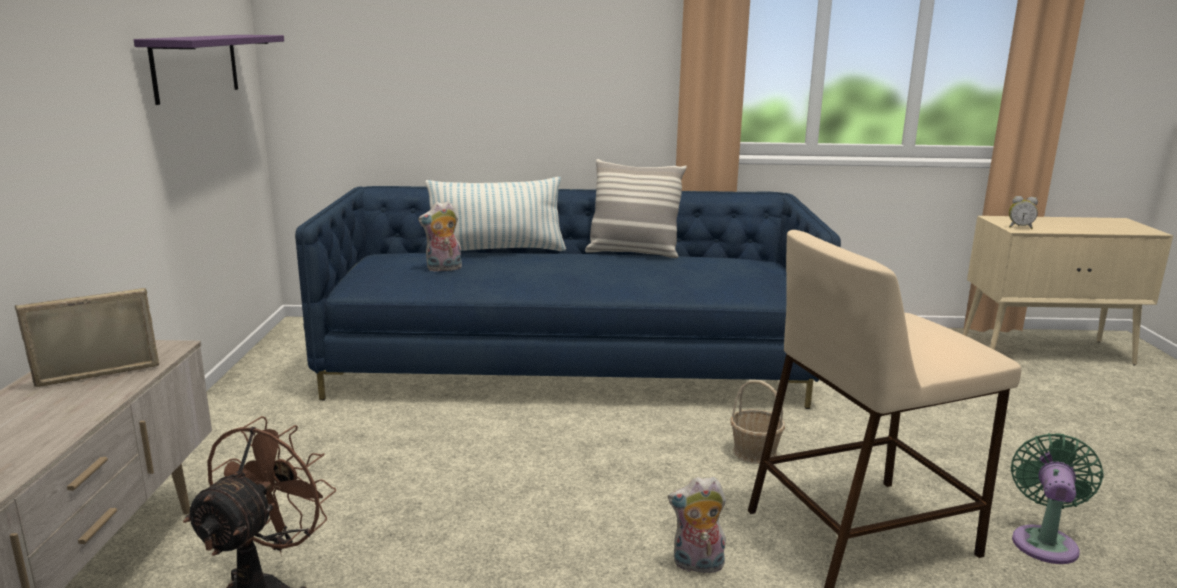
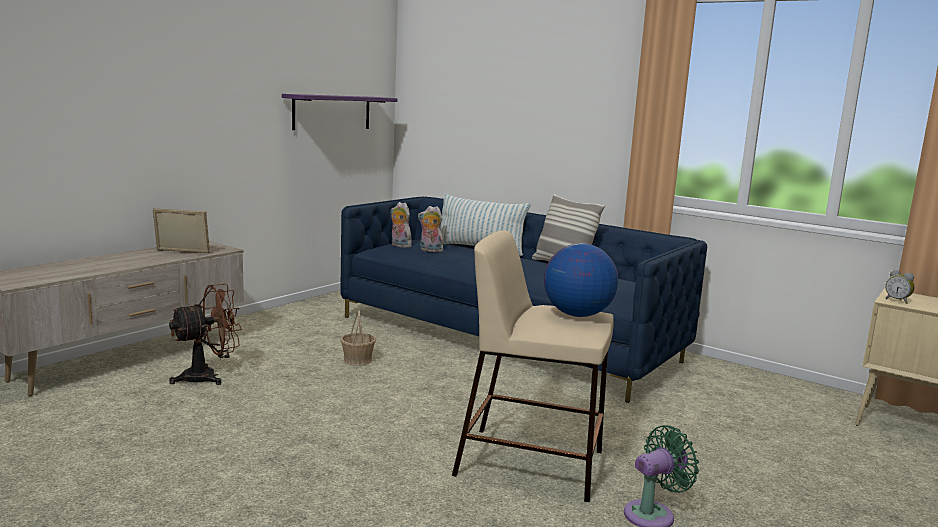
camera: 35 degrees right, 5 degrees down
plush toy [668,477,726,573] -> plush toy moved to [390,202,412,248]
basket [731,380,785,464] -> basket moved to [341,310,376,366]
none -> globe [544,243,618,317]

